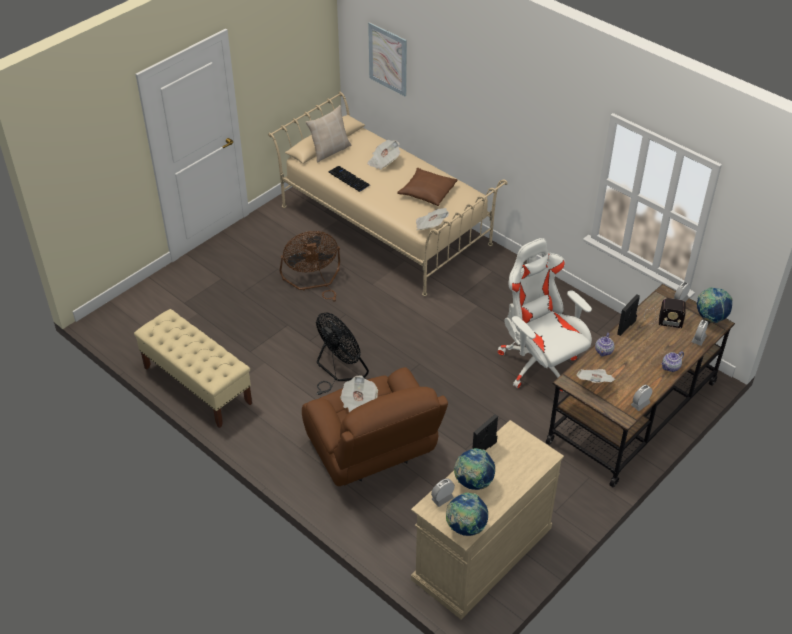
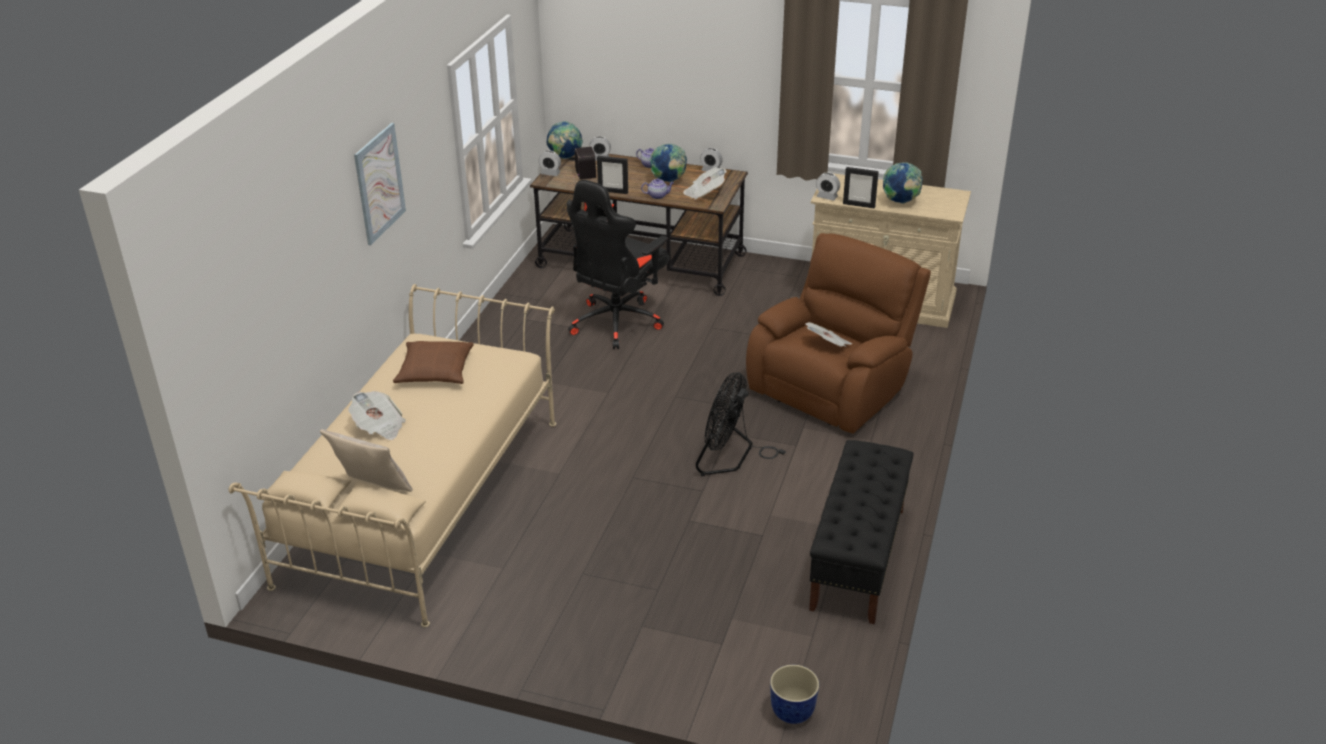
camera: 115 degrees left, 10 degrees down
beige bench [134,309,252,428] -> black bench [809,440,913,624]
brown fan [279,231,340,301] -> none
keyboard [329,166,370,192] -> none
picture [368,22,407,96] -> picture moved to [354,123,406,245]
newspaper [416,208,449,230] -> none
alarm clock [431,479,455,507] -> alarm clock moved to [816,172,840,201]
globe [446,492,488,536] -> globe moved to [650,144,687,182]
white office chair [497,238,592,392] -> black office chair [567,180,670,349]
none -> planter [770,665,819,724]

